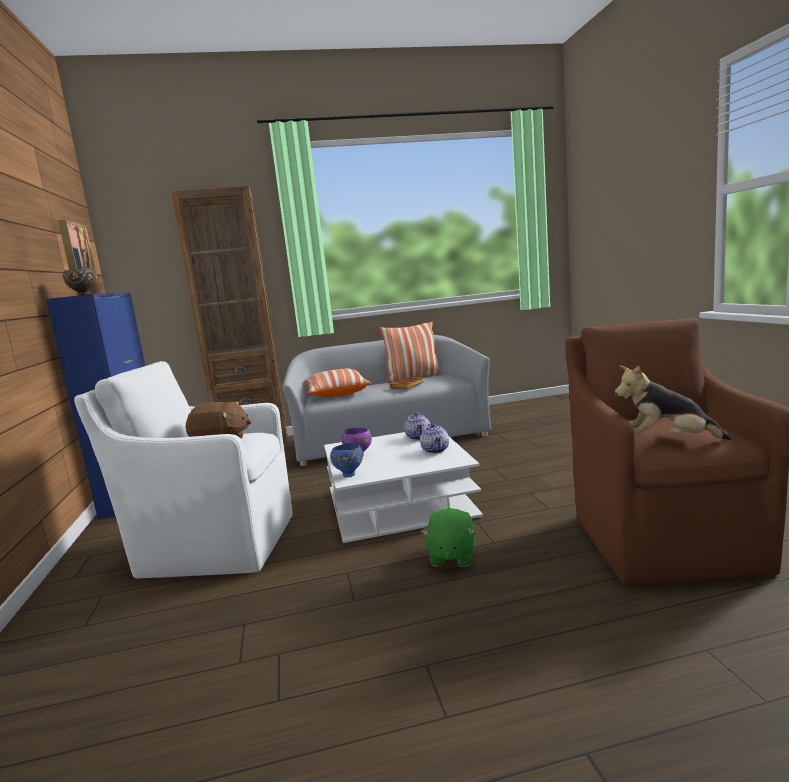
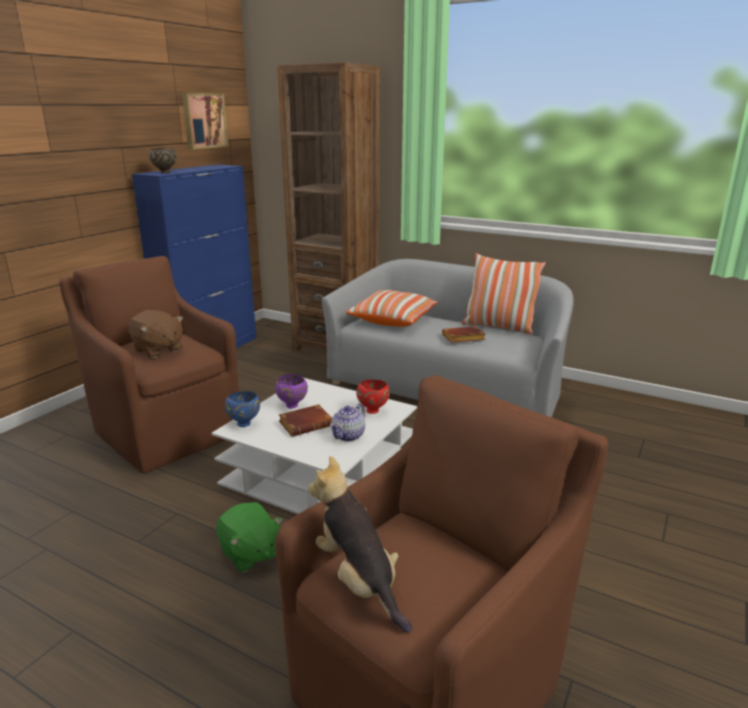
camera: 40 degrees right, 10 degrees up
white armchair [74,361,293,578] -> brown armchair [59,256,239,473]
teapot [404,412,430,440] -> red bowl [356,380,390,414]
green plush toy [421,508,475,567] -> green plush toy turned 90 degrees counterclockwise [217,502,283,573]
none -> brown book [279,404,332,437]

